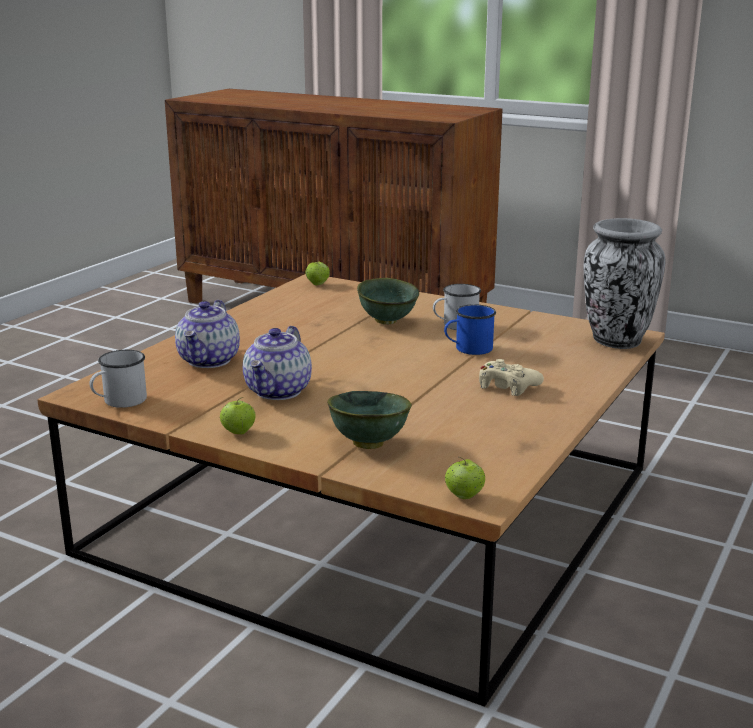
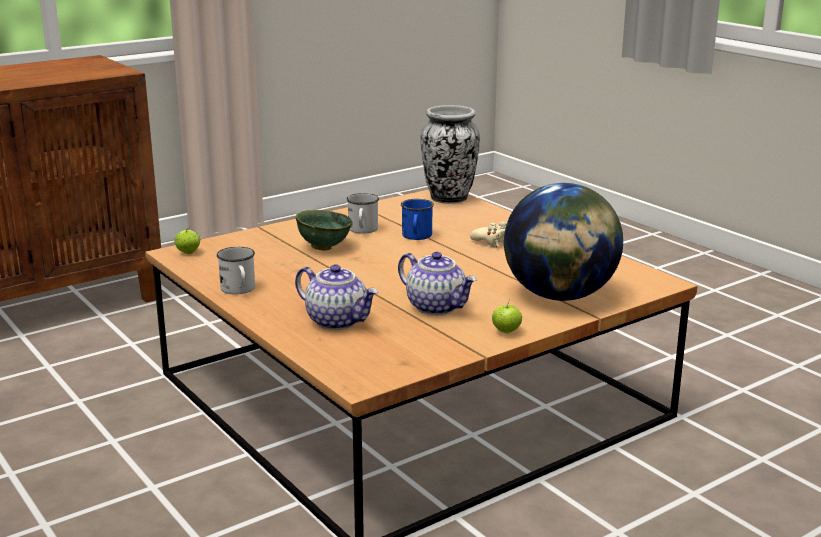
camera: 65 degrees left, 0 degrees up
white mug [89,350,147,408] -> white mug moved to [217,247,255,294]
green bowl [327,391,412,449] -> globe [504,183,623,301]
apple [445,457,486,499] -> none

